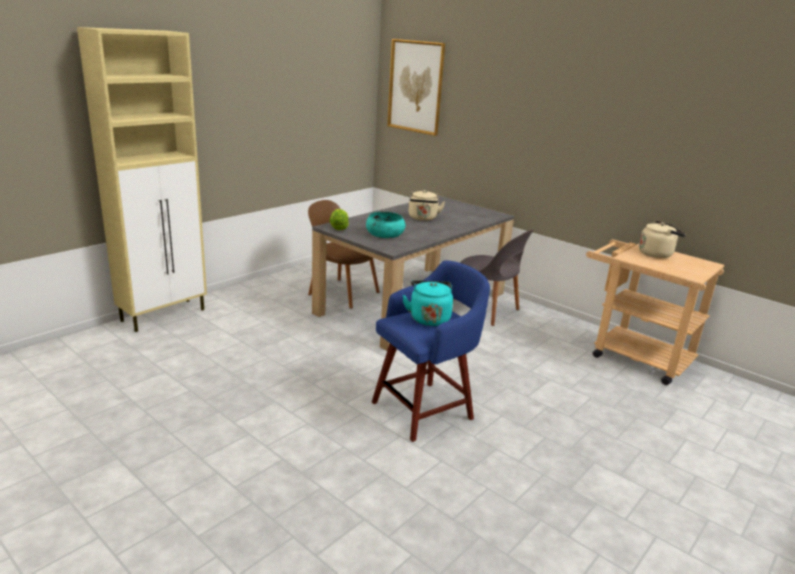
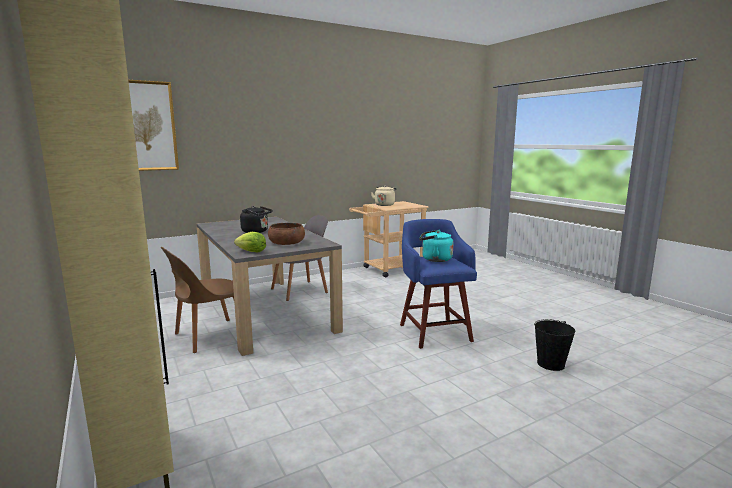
camera: 70 degrees left, 10 degrees down
turquoise bowl [366,211,405,238] -> brown bowl [268,223,305,245]
beige kettle [409,190,445,221] -> black kettle [240,206,273,233]
none -> black bucket [534,319,575,371]

